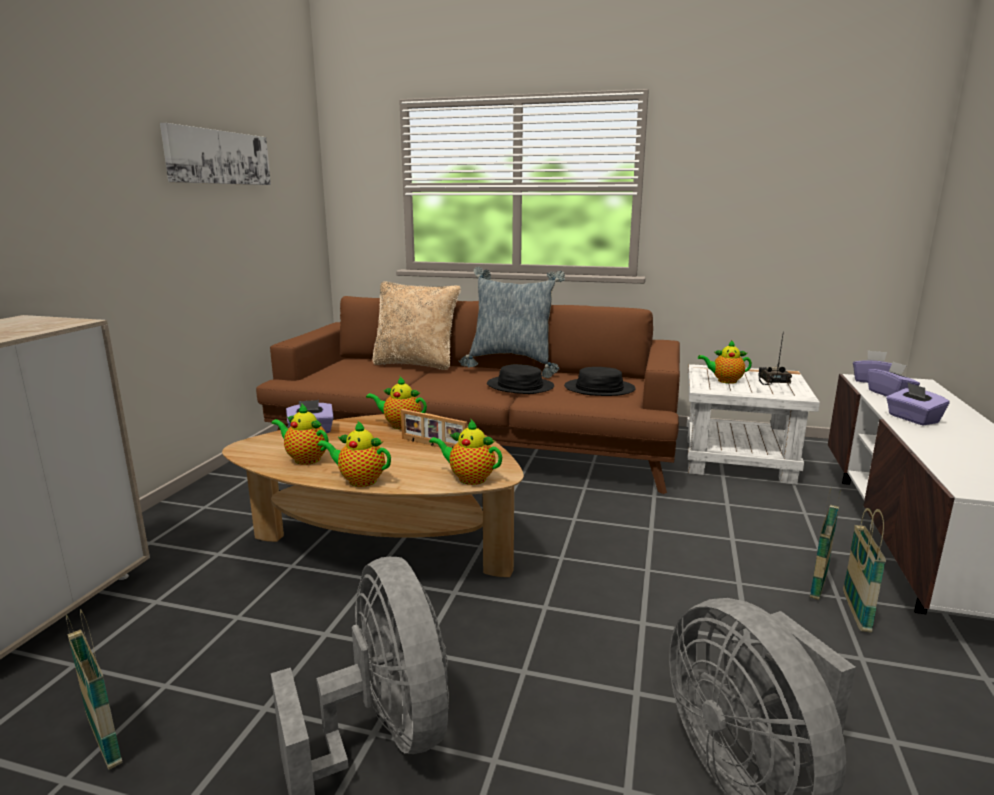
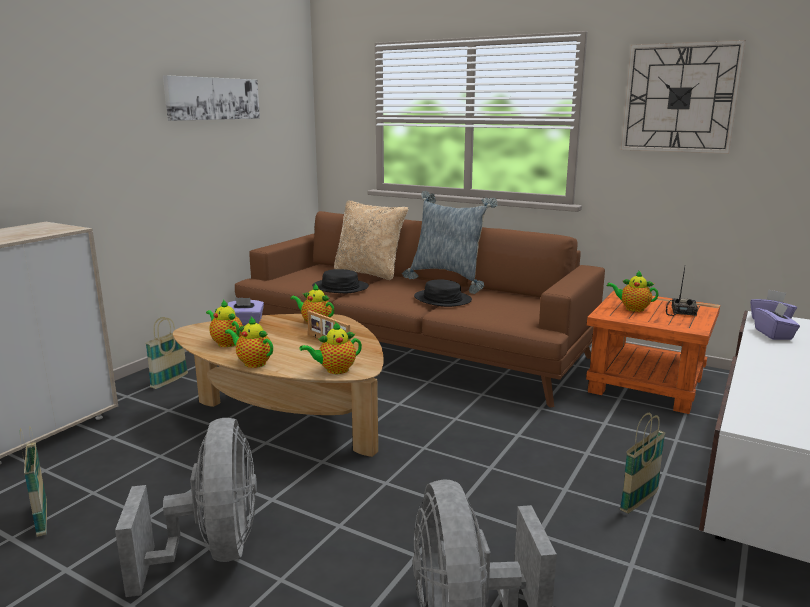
camera: 15 degrees right, 0 degrees up
teapot [429,420,502,485] -> teapot turned 60 degrees counterclockwise [300,322,362,374]
black hat [564,367,636,396] -> black hat moved to [312,269,369,293]
white side table [687,364,820,485] -> orange side table [586,290,720,414]
basket [843,508,886,633] -> basket moved to [145,317,188,389]
purple tissue box [886,382,950,425] -> none
none -> wall clock [621,40,746,154]

